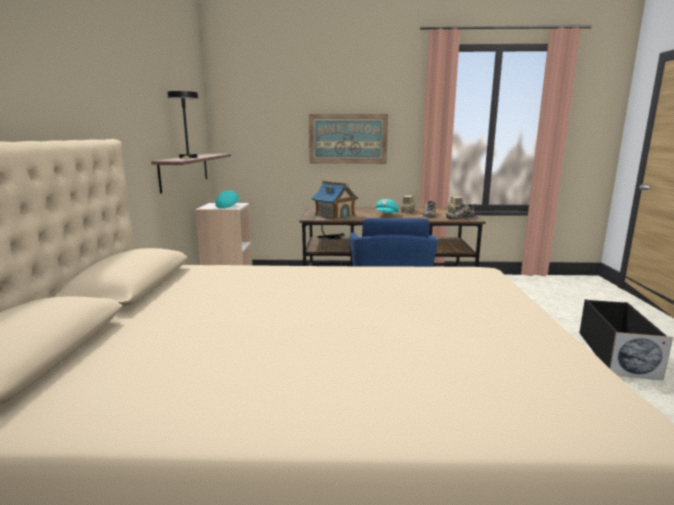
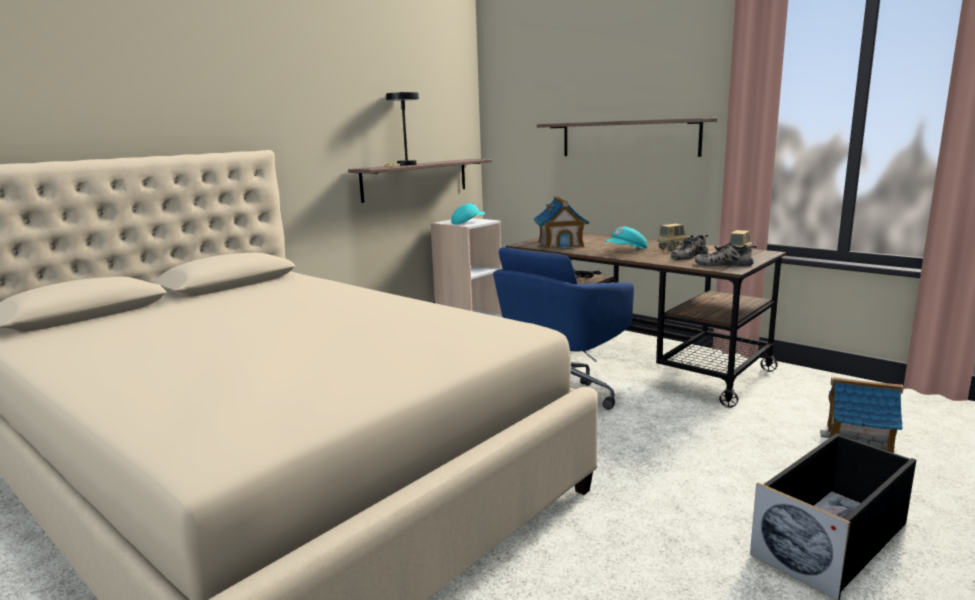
camera: 40 degrees right, 0 degrees up
picture [309,114,388,164] -> shelf [537,118,717,157]
none -> toy house [820,377,904,453]

